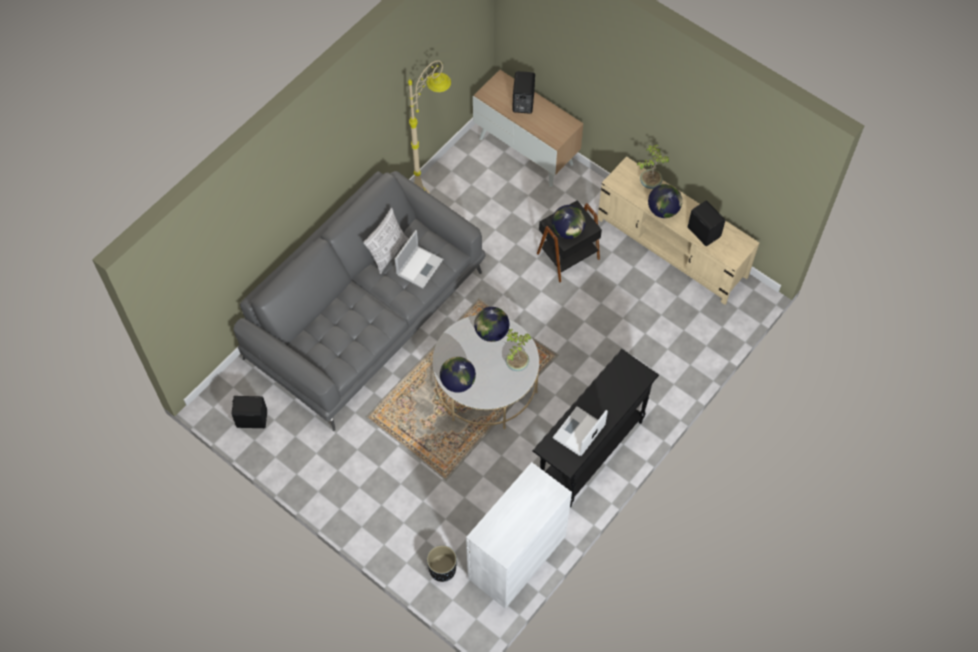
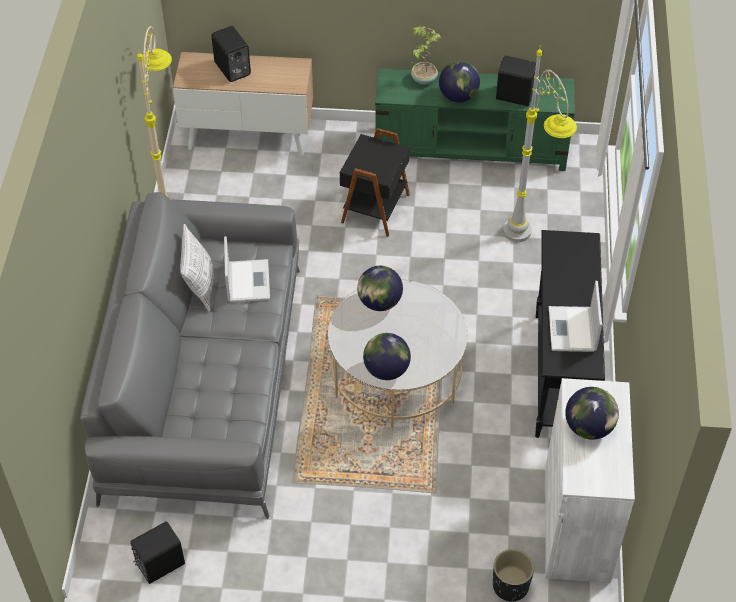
camera: 35 degrees left, 10 degrees down
potted plant [505,328,531,371] -> none
globe [552,205,586,239] -> globe moved to [565,387,619,440]
beige tv stand [598,156,759,305] -> green tv stand [375,68,575,171]
none -> grey floor lamp [503,46,577,242]

